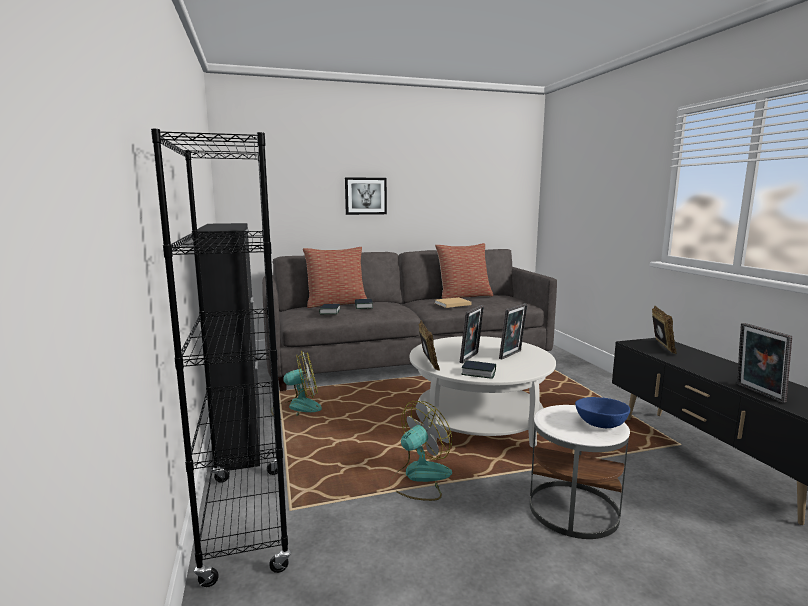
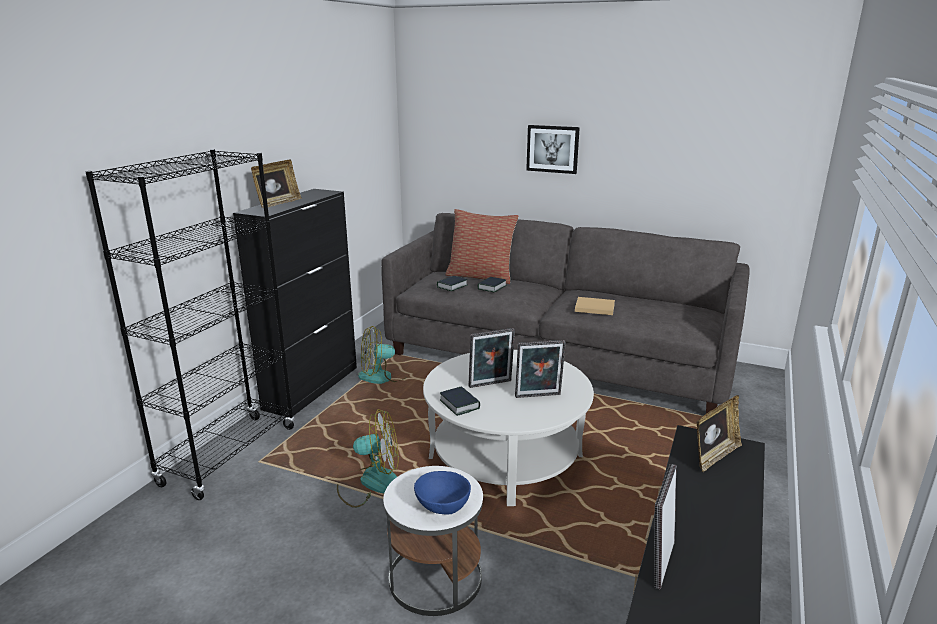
camera: 40 degrees right, 10 degrees up
fan [271,351,322,416] -> fan turned 135 degrees clockwise [358,326,408,384]
picture frame [418,321,440,371] -> picture frame moved to [251,159,301,208]
pillow [435,243,493,299] -> none

